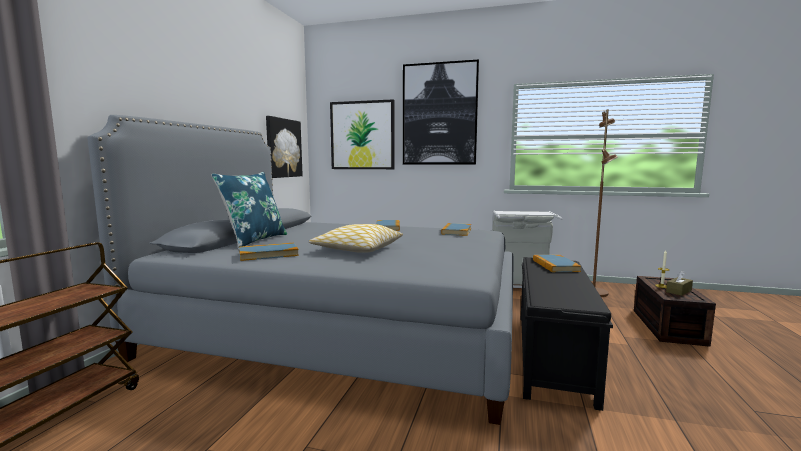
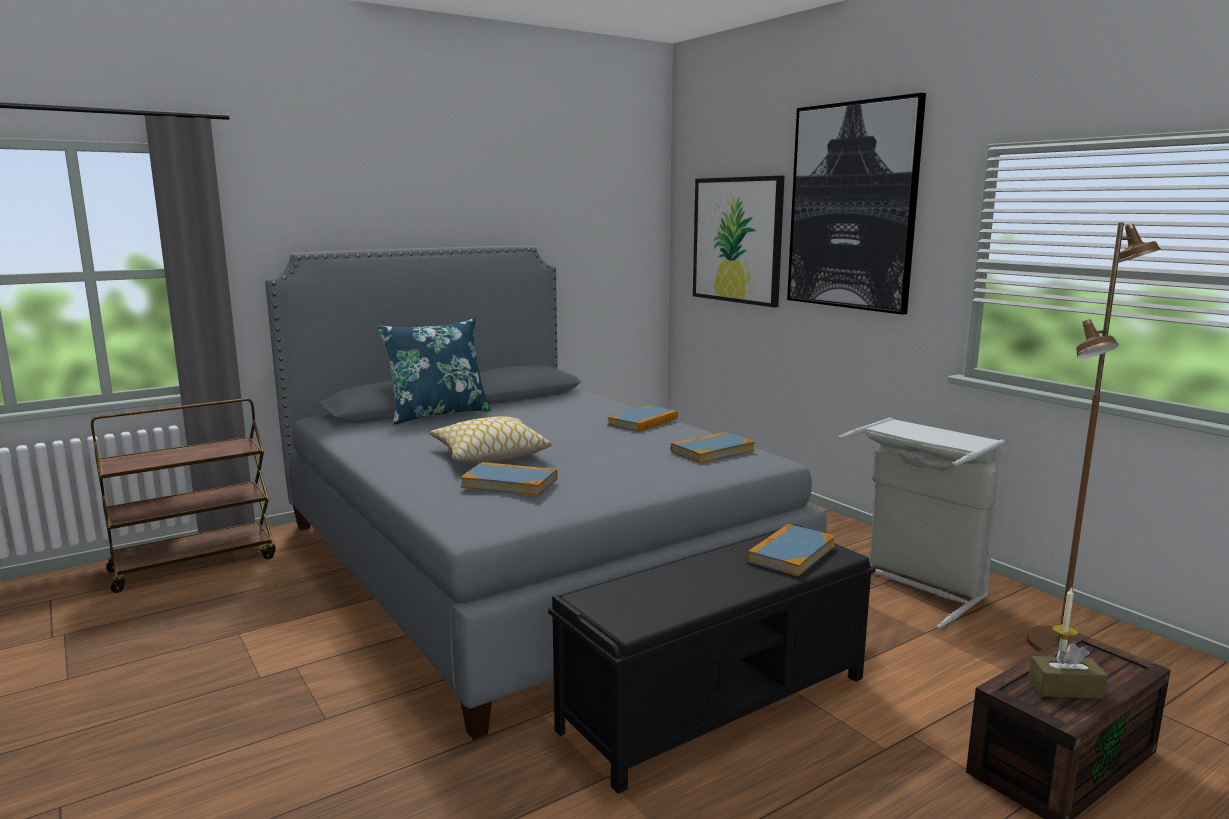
camera: 40 degrees right, 5 degrees up
book [239,243,299,261] -> book moved to [460,462,558,496]
picture [266,116,303,178] -> none

